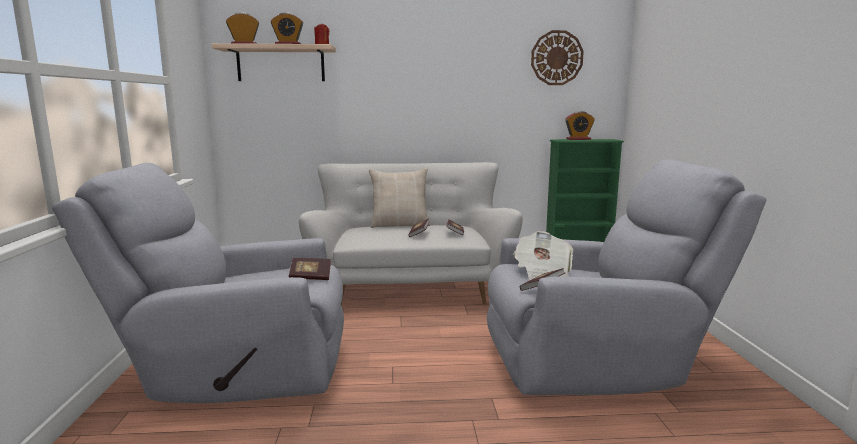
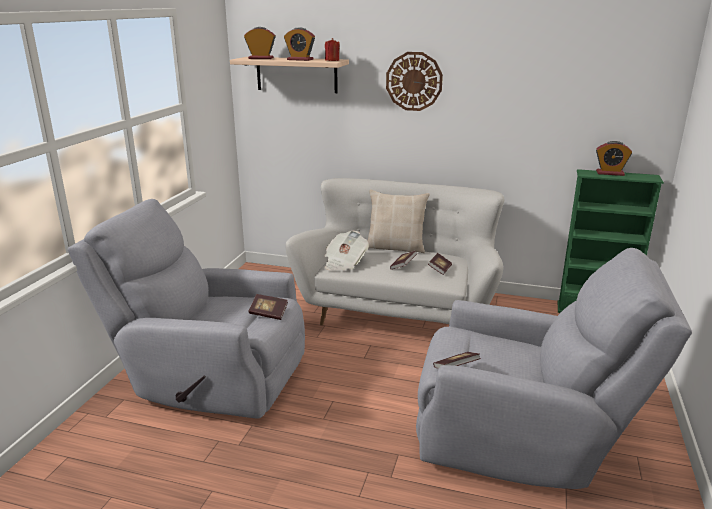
camera: 20 degrees right, 10 degrees up
newspaper [513,231,574,280] -> newspaper moved to [325,231,369,271]
wall clock [531,30,584,85] -> wall clock moved to [386,52,443,111]

